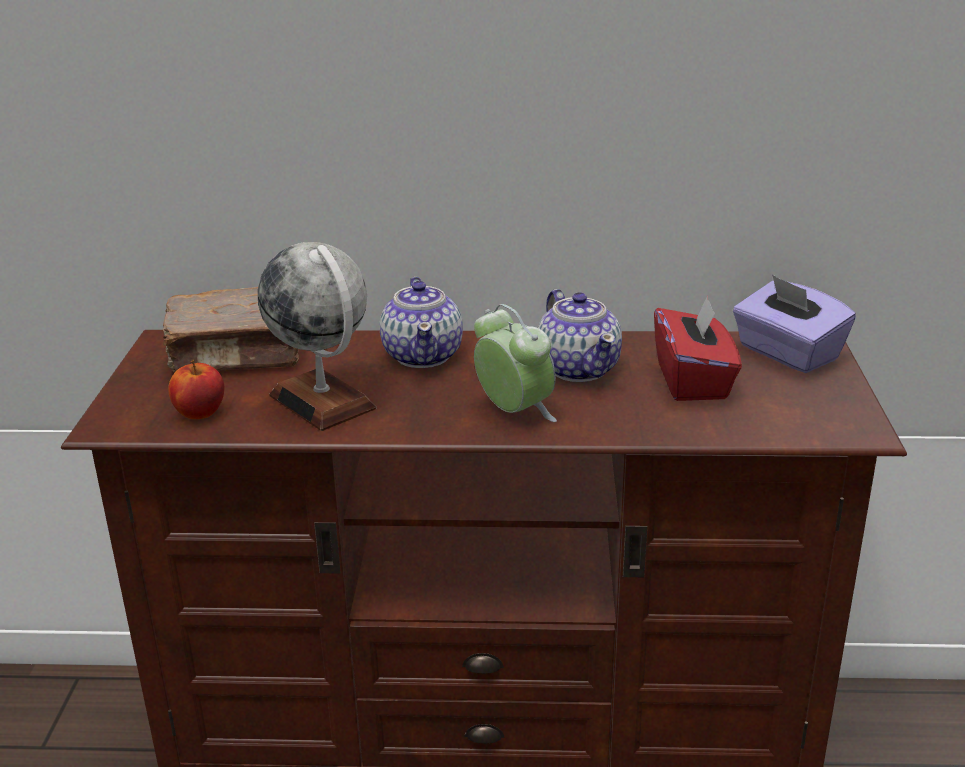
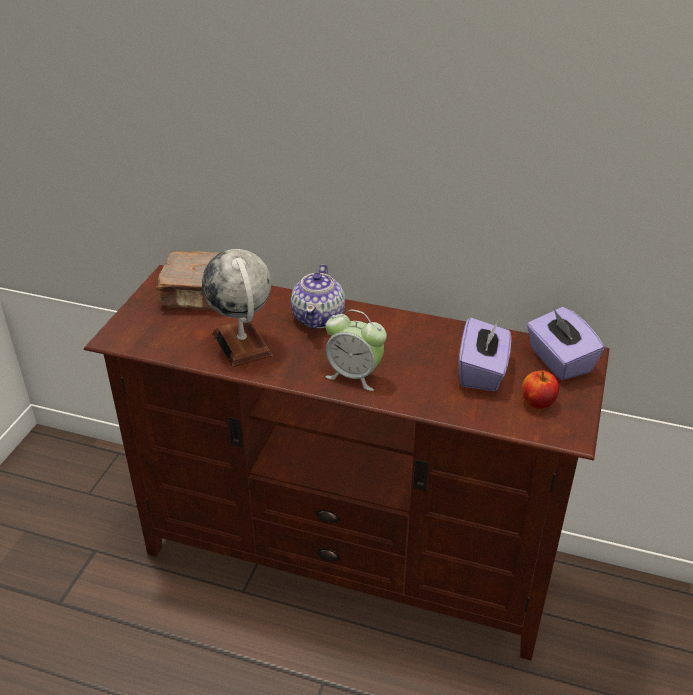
camera: 15 degrees right, 10 degrees up
apple [168,360,224,419] -> apple moved to [522,371,559,409]
alarm clock [474,304,557,422] -> alarm clock turned 135 degrees clockwise [325,310,387,391]
teapot [538,289,622,382] -> none
red tissue box [654,295,742,401] -> purple tissue box [459,317,511,391]

